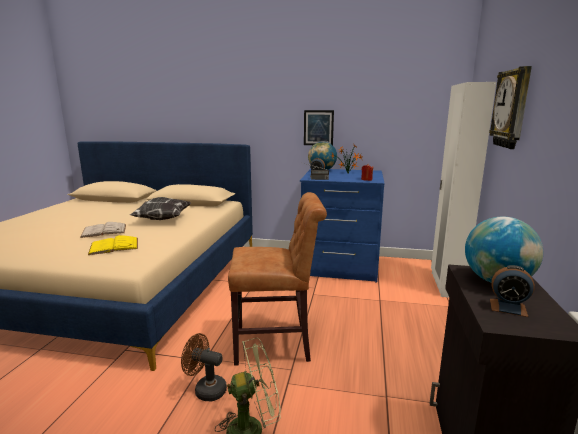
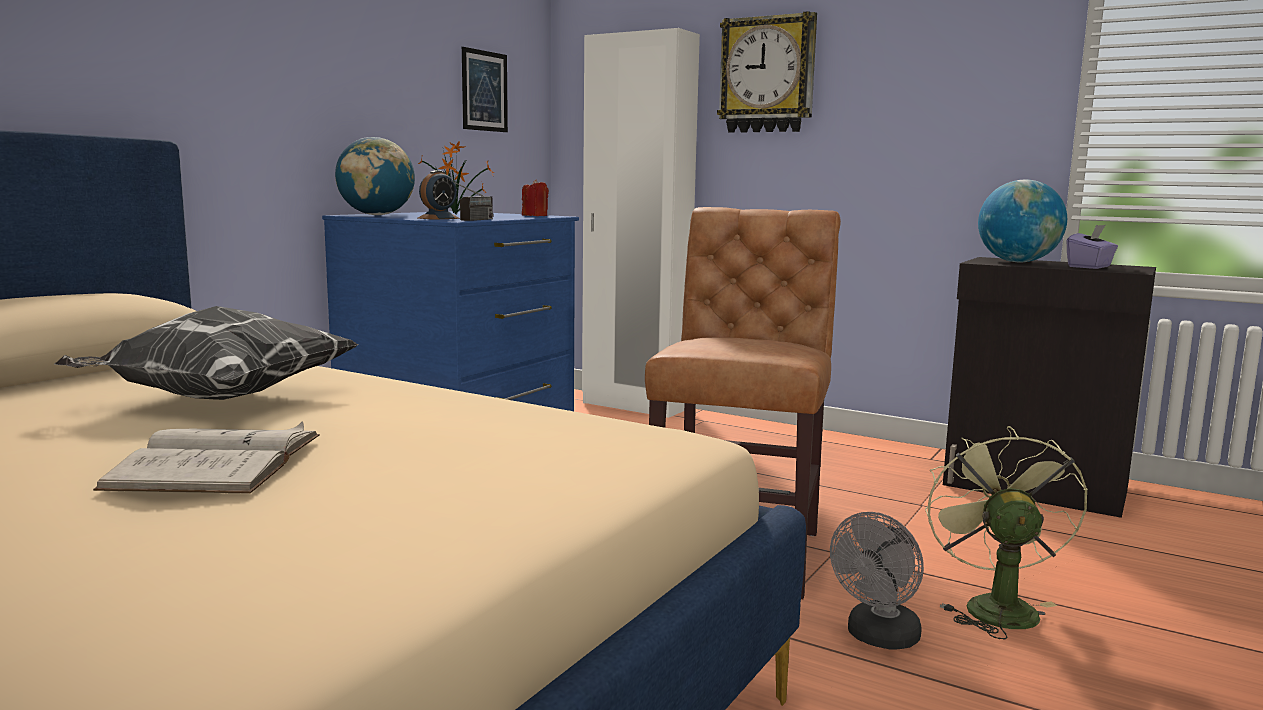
camera: 70 degrees left, 5 degrees down
yellow book [88,235,138,255] -> none
brown fan [181,333,227,401] -> grey fan [830,512,924,650]
picture [304,110,334,145] -> picture moved to [462,47,508,132]
alarm clock [490,265,535,317] -> purple tissue box [1067,225,1118,269]

